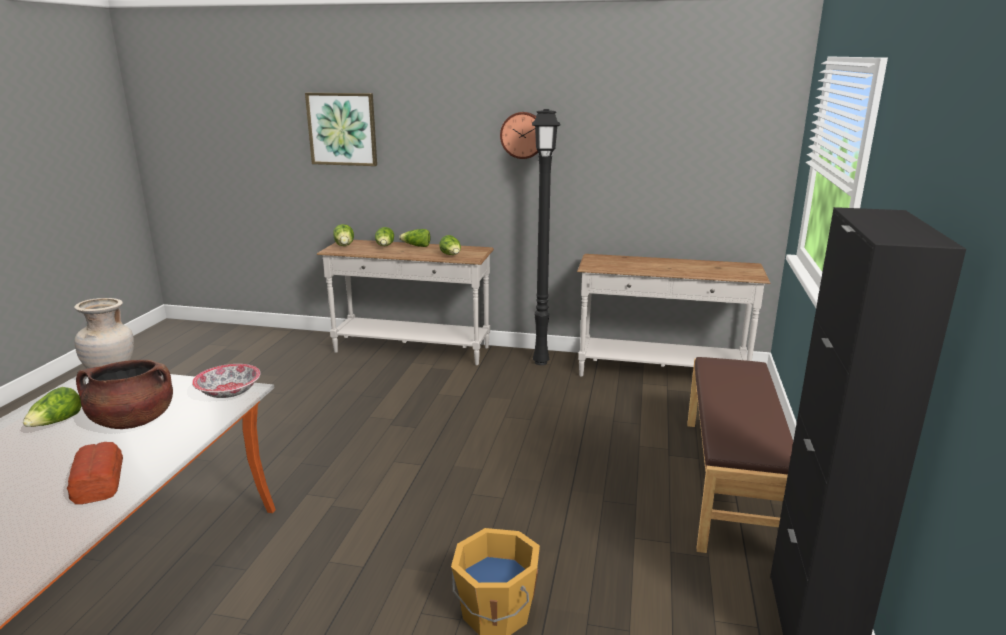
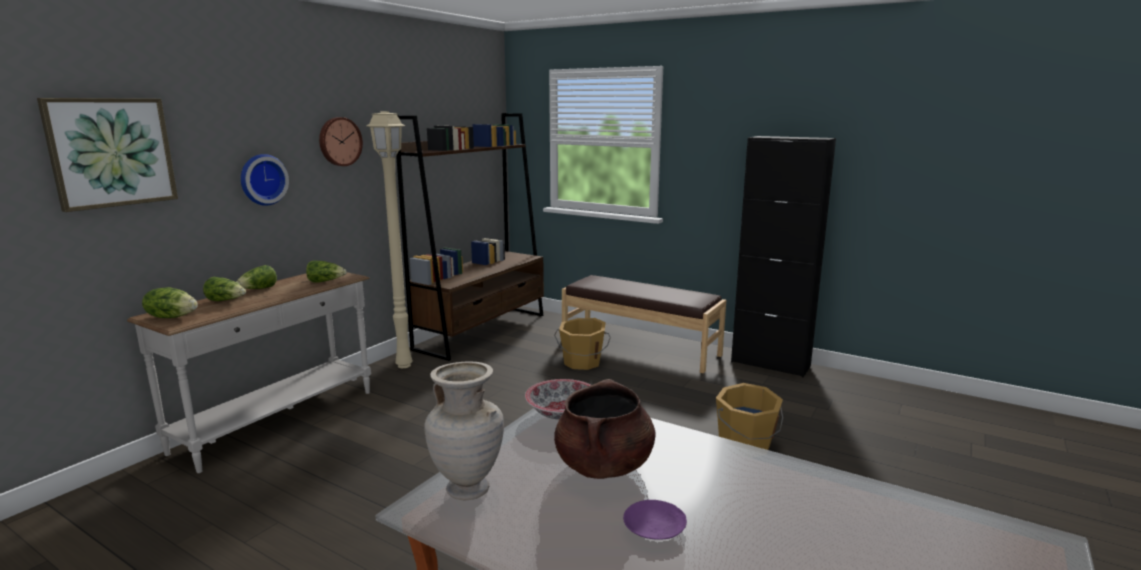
camera: 70 degrees left, 5 degrees down
lettuce [23,387,81,427] -> none
bread [67,442,123,504] -> none
black floor lamp [532,109,560,365] -> beige floor lamp [366,111,413,368]
white console table [577,254,771,377] -> brown bookcase [396,113,544,361]
none -> wall clock [241,154,289,206]
none -> orange bucket [554,318,611,370]
none -> purple plate [623,500,687,540]

